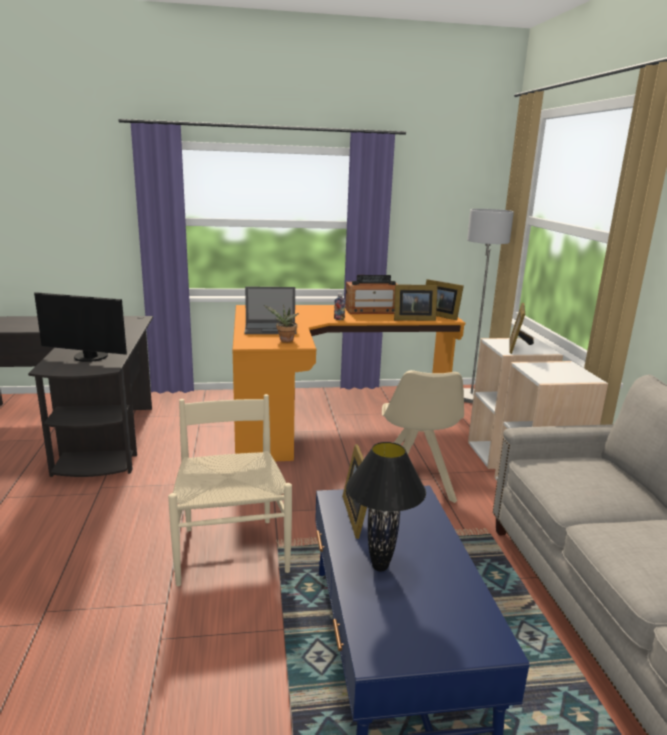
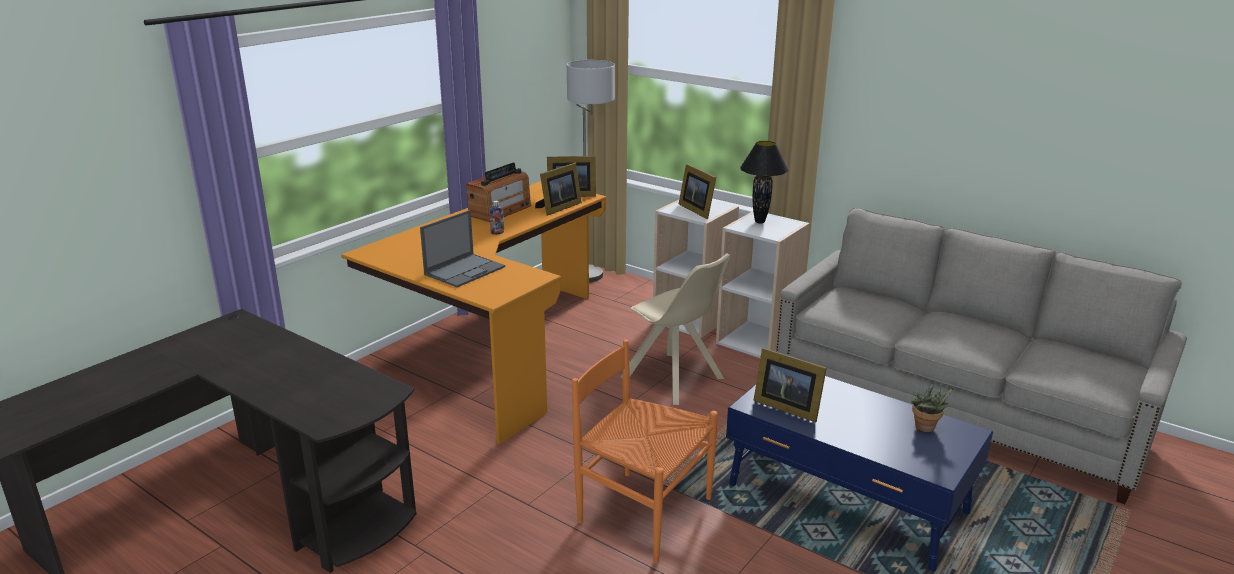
camera: 45 degrees left, 5 degrees up
monitor [34,292,127,362] -> none
beige chair [168,394,292,586] -> orange chair [572,339,718,563]
potted plant [264,305,299,342] -> potted plant moved to [911,384,953,432]
black table lamp [346,442,426,572] -> black table lamp moved to [740,141,788,224]

